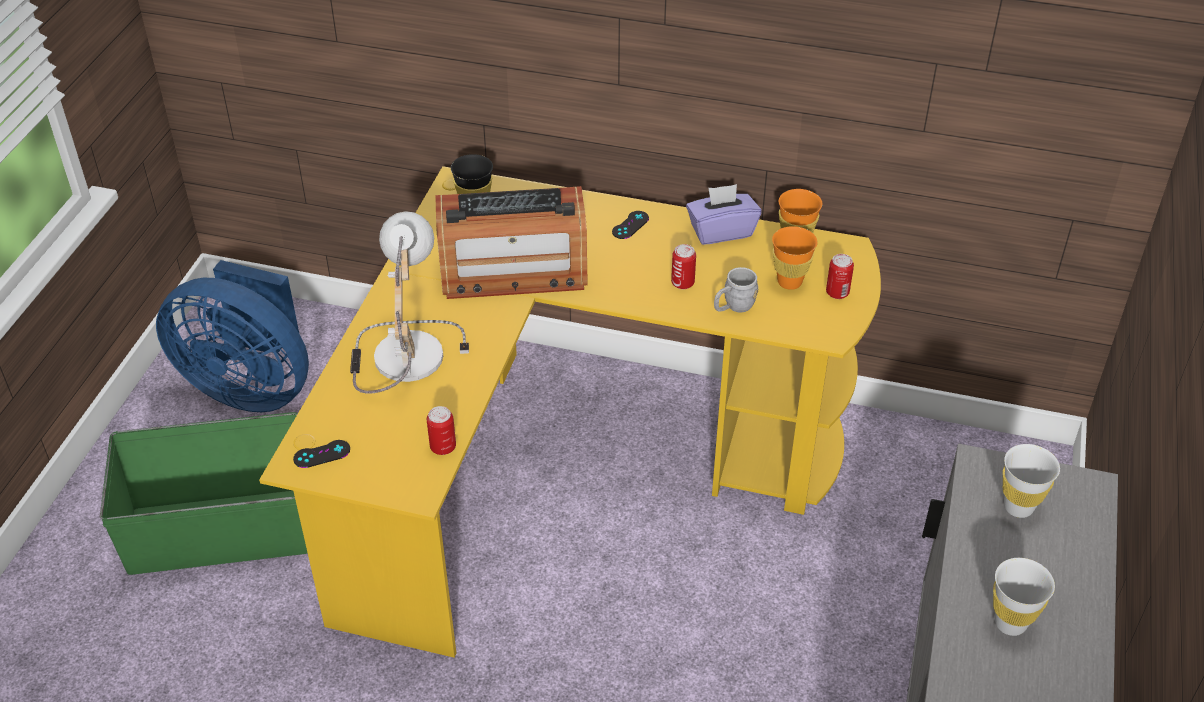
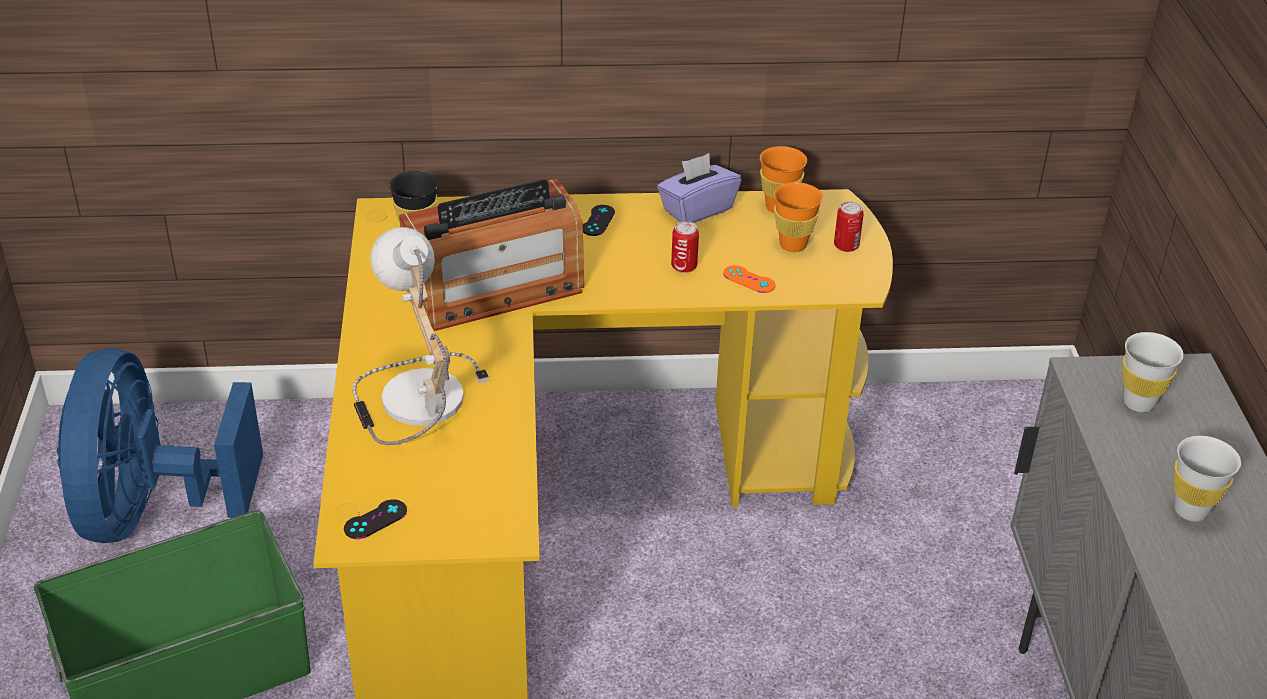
camera: 20 degrees left, 5 degrees down
blue fan [156,260,309,412] -> blue fan turned 90 degrees clockwise [57,348,263,543]
can [427,406,456,455] -> none
grey mug [714,267,758,312] -> orange game controller [723,265,775,293]

